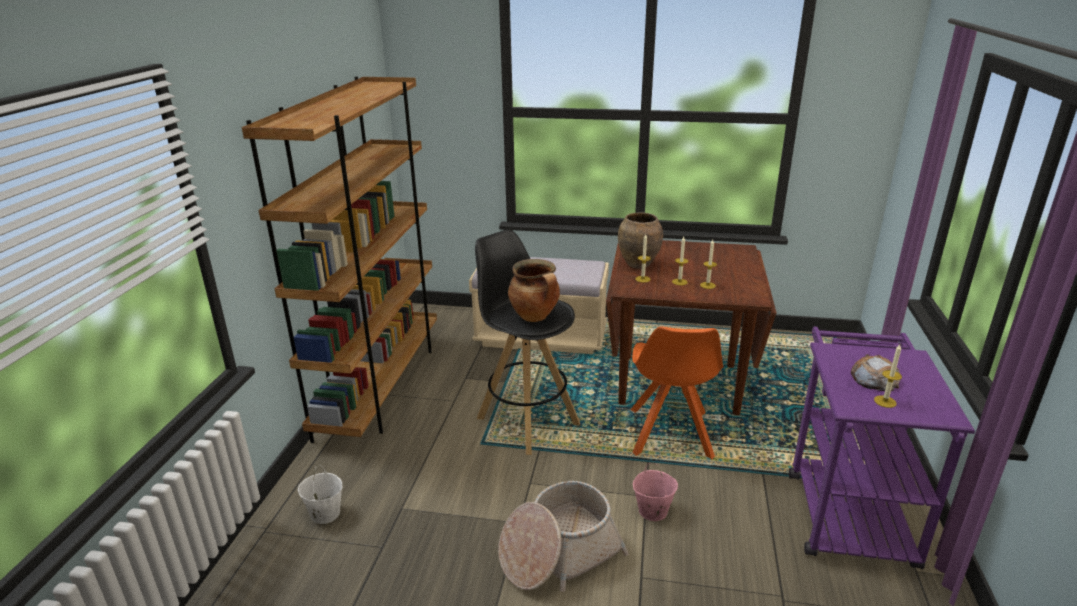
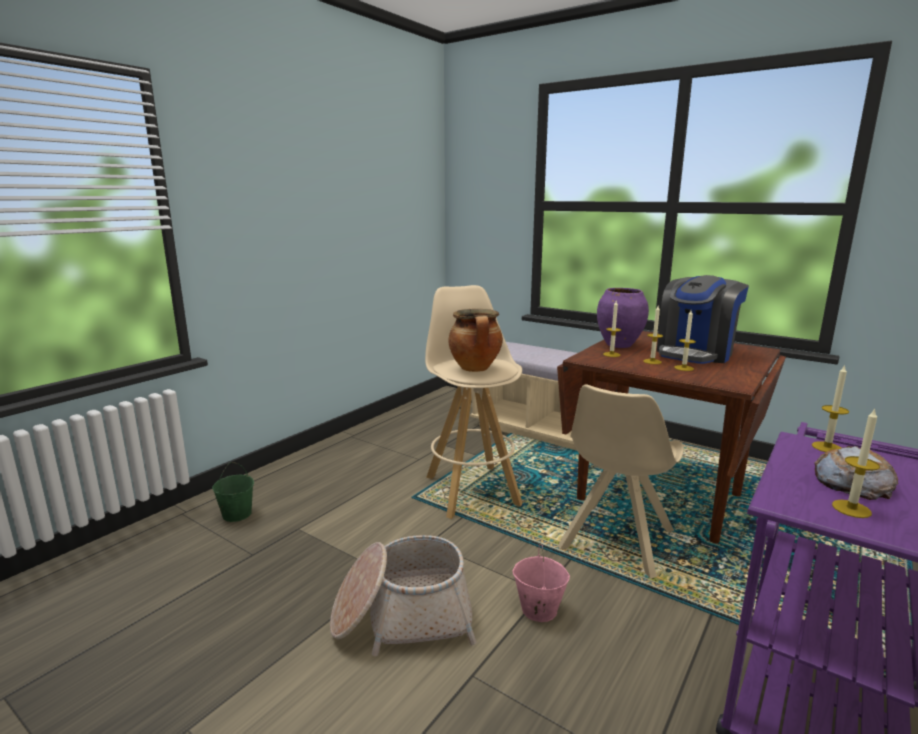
camera: 25 degrees right, 10 degrees down
brown bookcase [242,77,437,443] -> none
white bucket [298,465,342,524] -> green bucket [212,462,254,522]
black stool [475,230,580,455] -> beige stool [425,285,523,519]
brown vase [618,212,663,269] -> purple vase [597,288,649,348]
orange chair [631,326,723,459] -> beige chair [558,384,684,579]
none -> coffee machine [657,275,749,364]
none -> candle [812,365,849,452]

